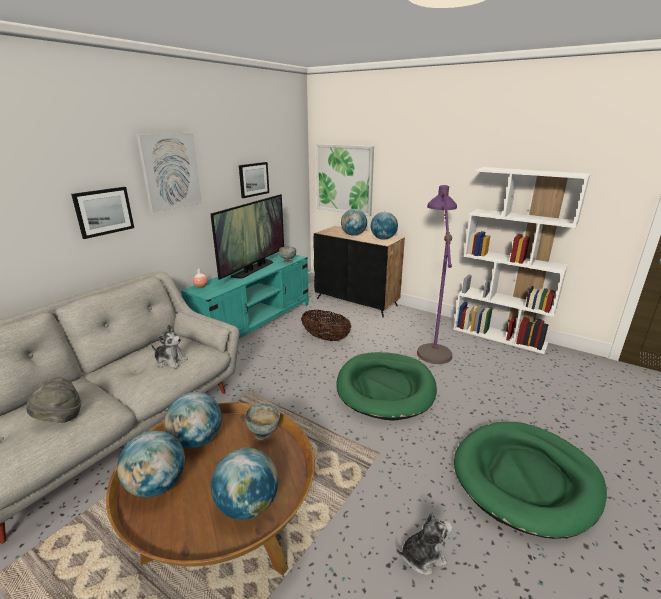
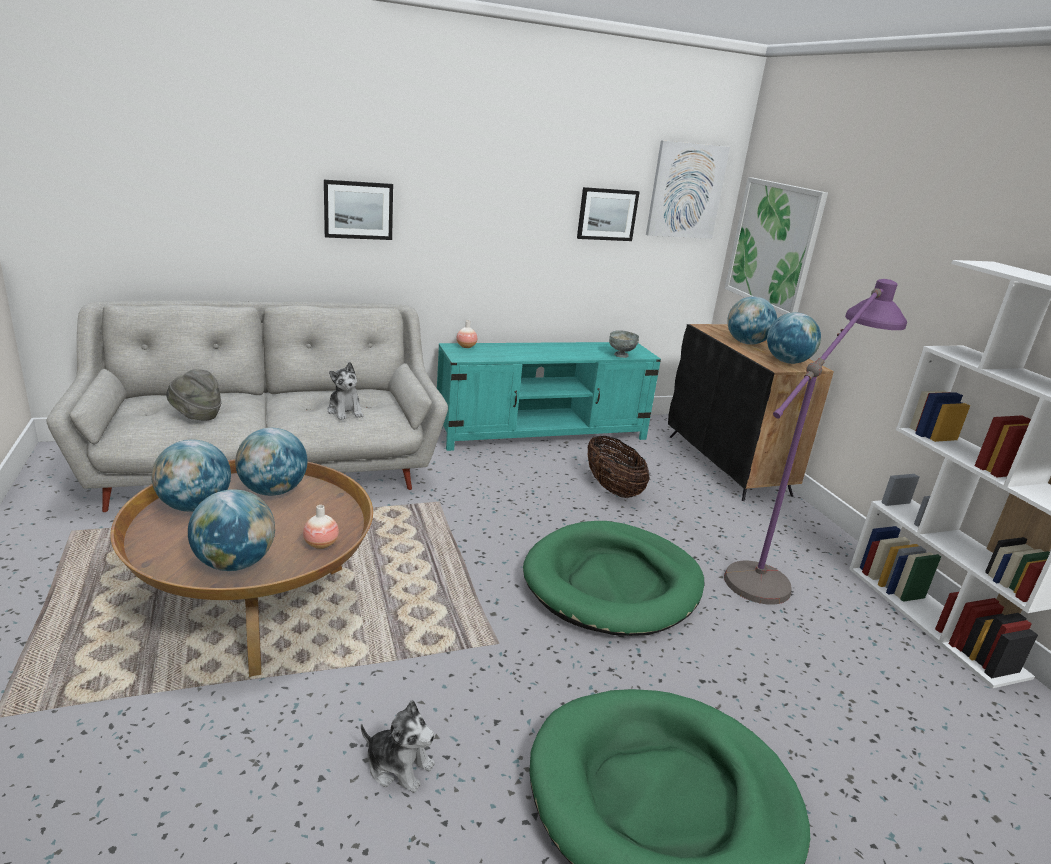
camera: 35 degrees right, 0 degrees up
picture [136,133,202,213] -> picture moved to [646,140,730,239]
television [210,194,284,280] -> none
grey bowl [246,403,280,440] -> none
none -> vase [303,505,339,549]

